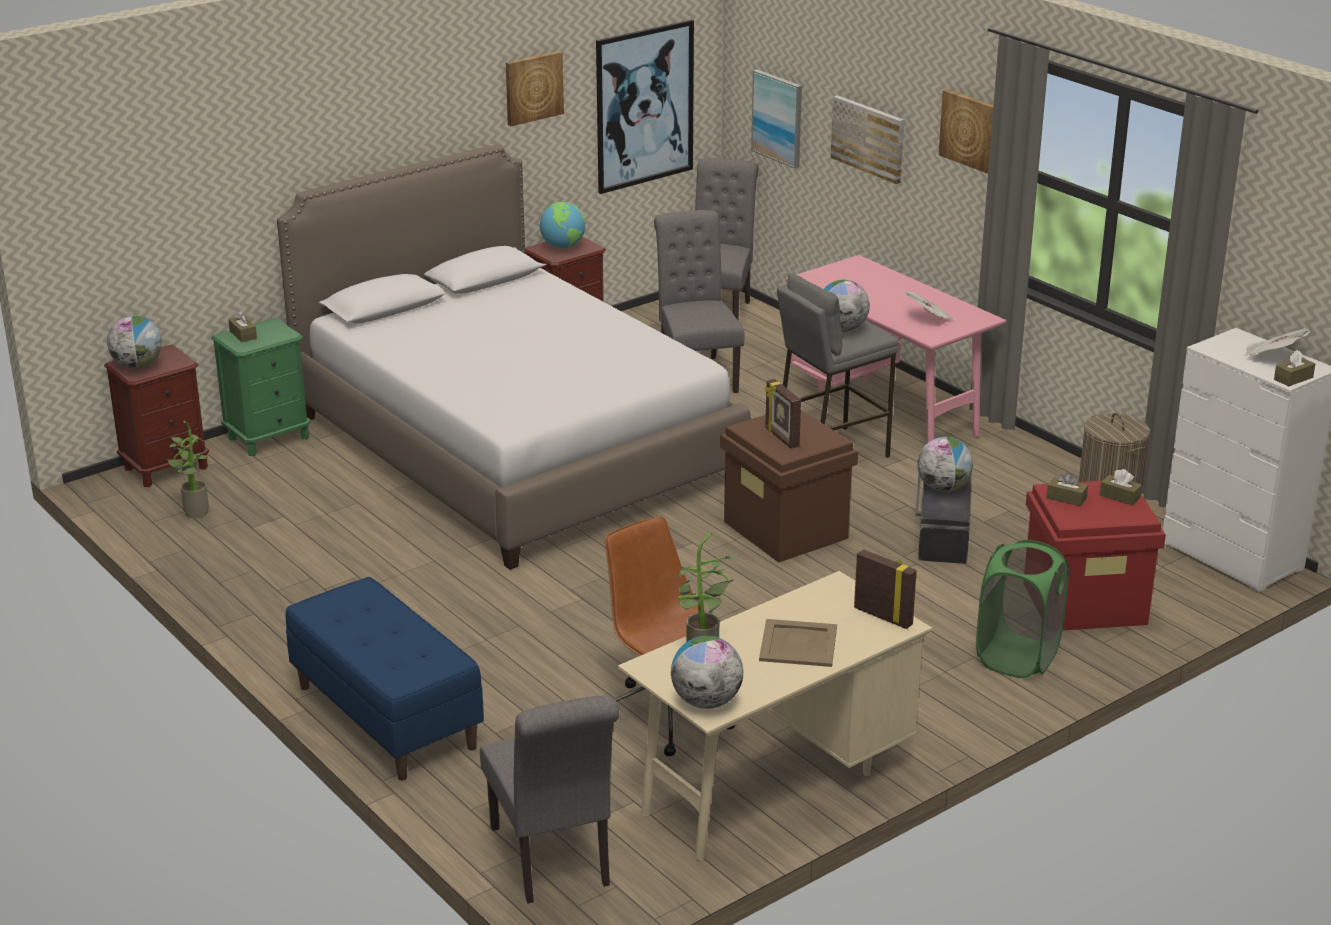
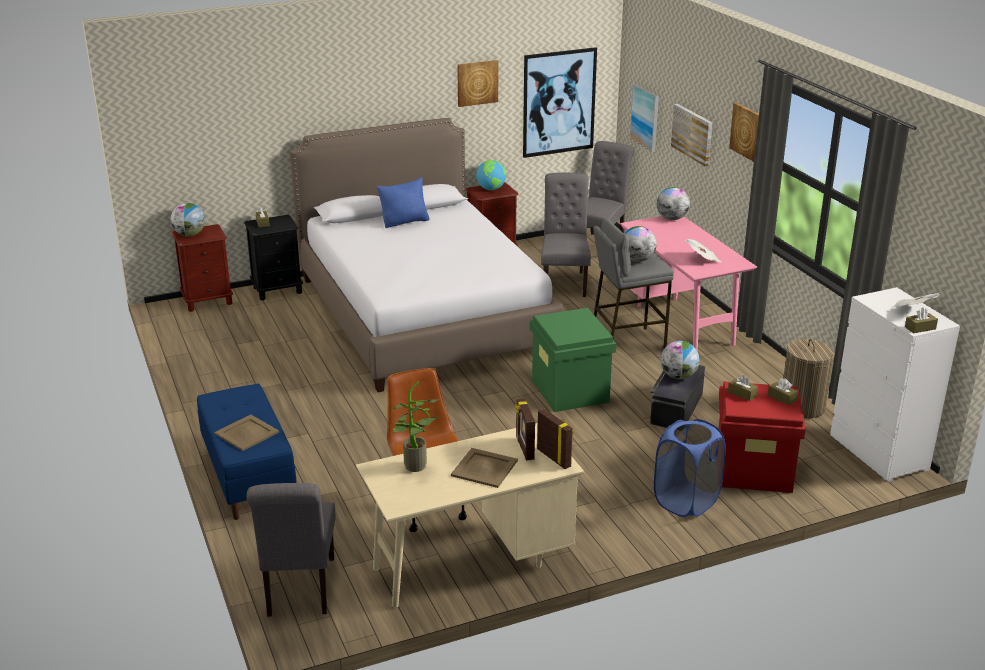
camera: 15 degrees right, 0 degrees up
potted plant [167,421,209,518] -> none
green nightstand [211,318,311,456] -> black nightstand [244,215,303,300]
globe [671,636,743,709] -> globe moved to [657,187,690,220]
brown storage box [720,410,858,562] -> green storage box [530,308,616,412]
picture frame [765,379,801,449] -> picture frame moved to [515,398,535,460]
green laundry basket [976,540,1069,678] -> blue laundry basket [654,419,726,517]
none -> beige tray [214,415,279,451]
none -> blue pillow [377,177,430,228]

